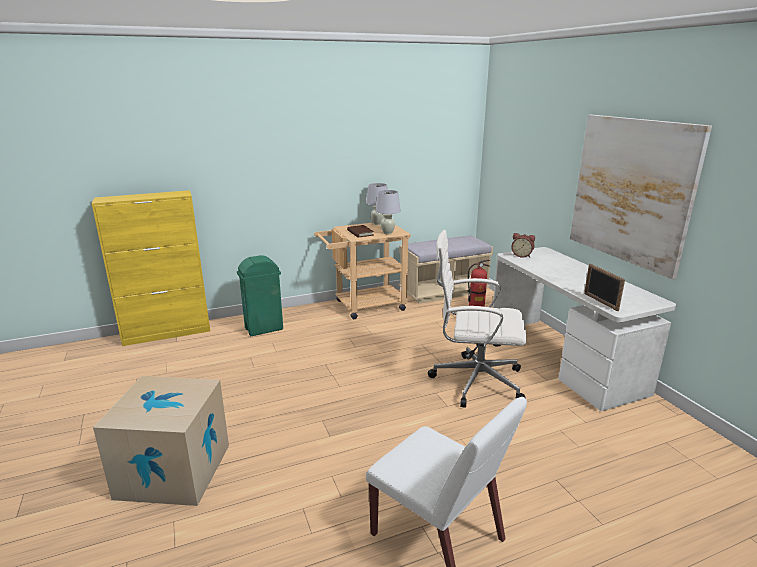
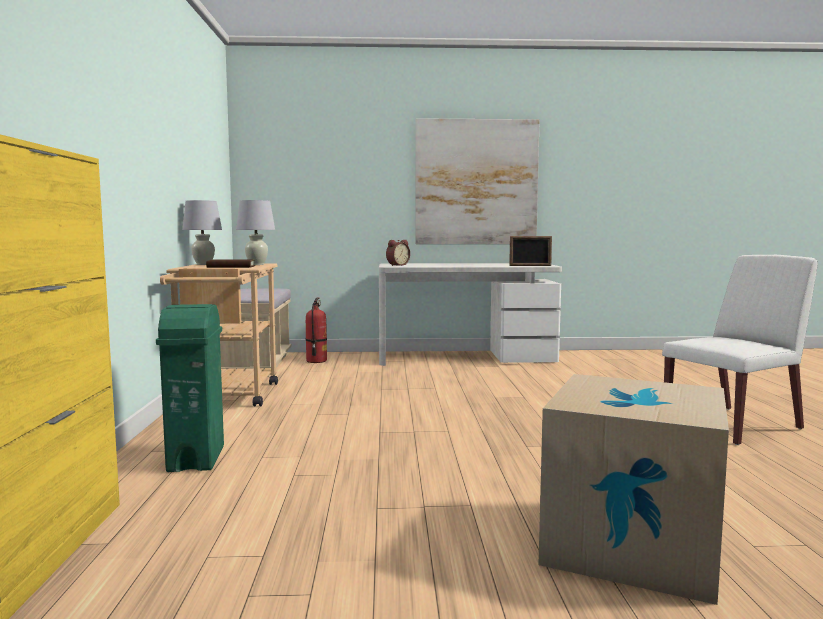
camera: 70 degrees left, 15 degrees down
white office chair [428,230,527,408] -> none

